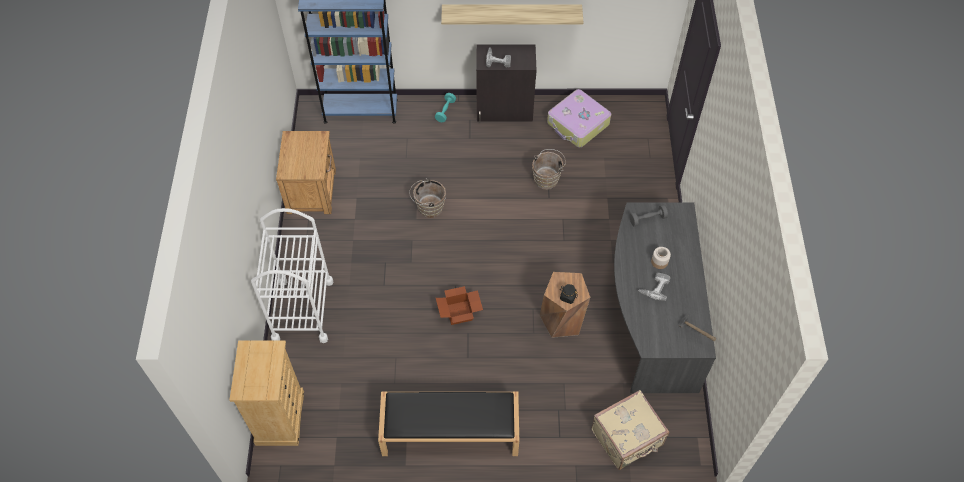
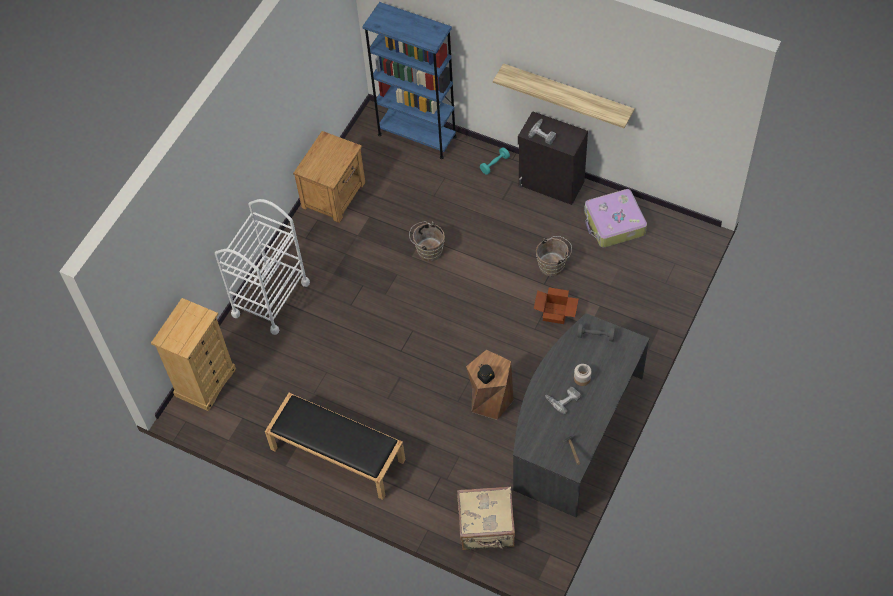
camera: 30 degrees right, 0 degrees up
cardboard box [436,286,483,325] -> cardboard box moved to [534,287,579,324]

